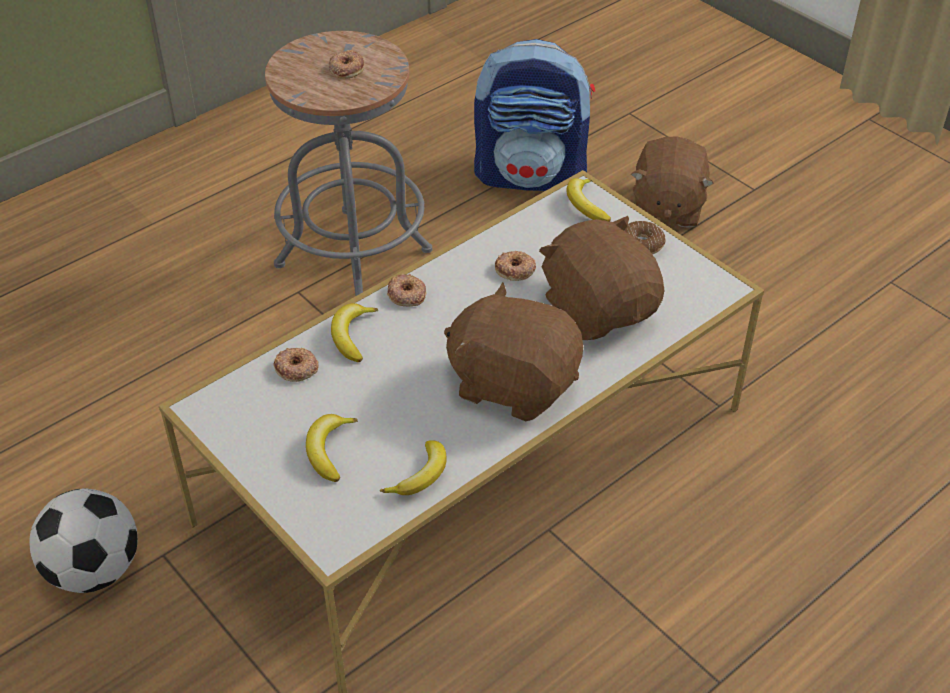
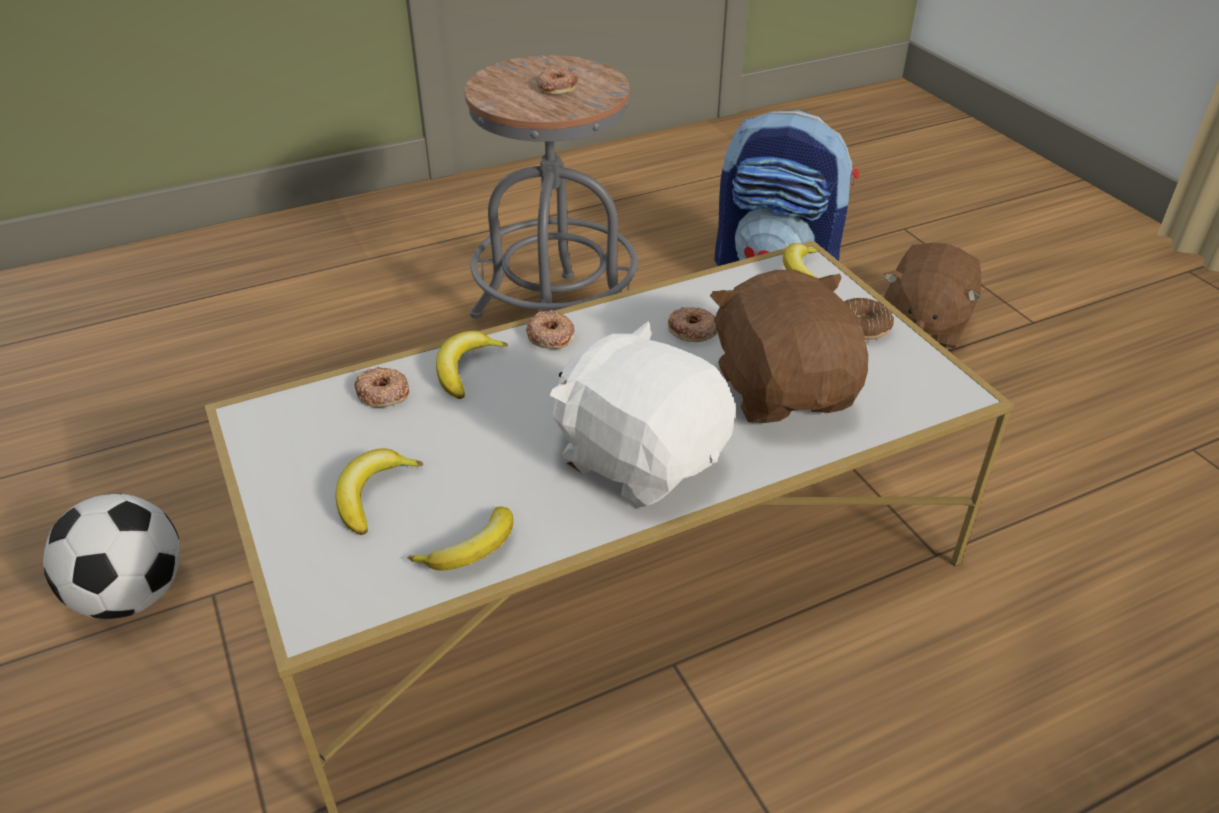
camera: 15 degrees right, 5 degrees down
brown plush toy [444,282,583,421] -> white plush toy [550,321,736,507]

